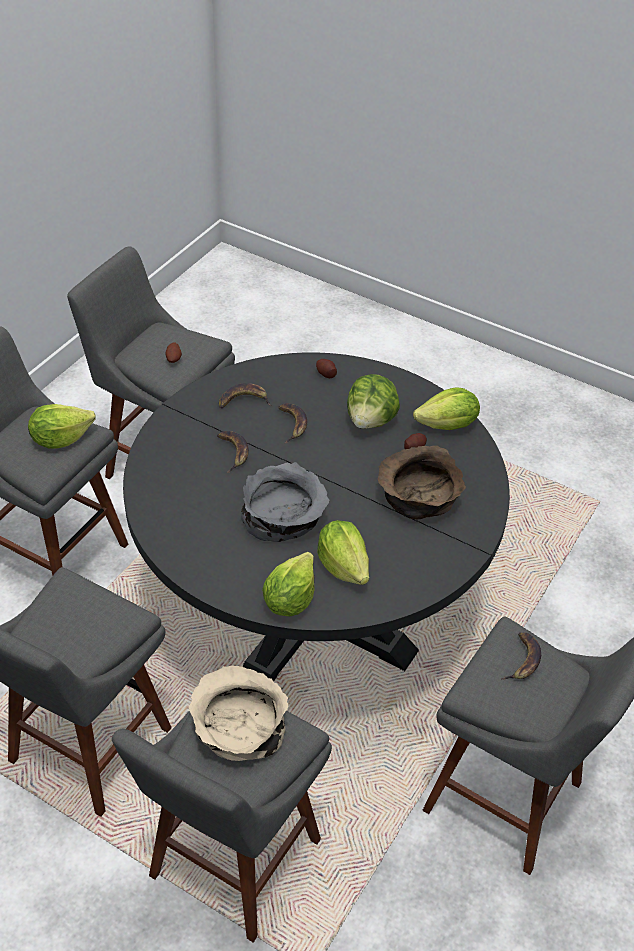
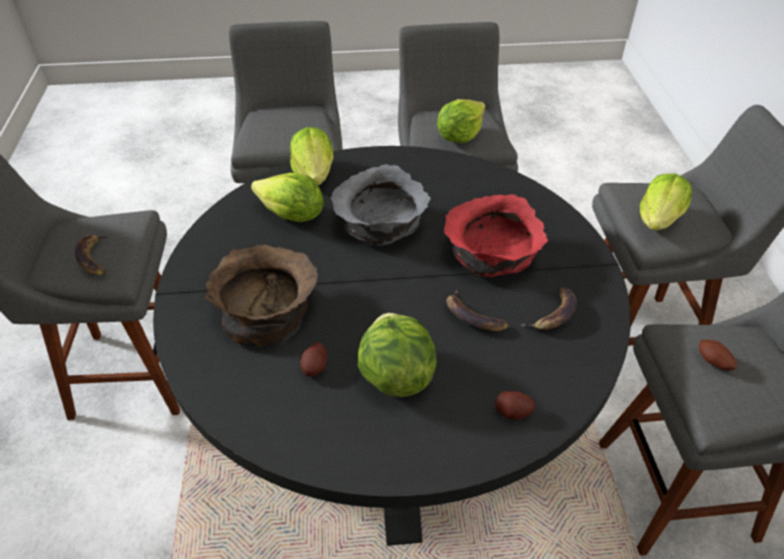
camera: 145 degrees right, 0 degrees up
beige bowl [189,665,288,761] -> none
banana [217,431,249,473] -> red bowl [444,194,548,277]
lettuce [413,387,480,430] -> lettuce moved to [437,99,485,143]

